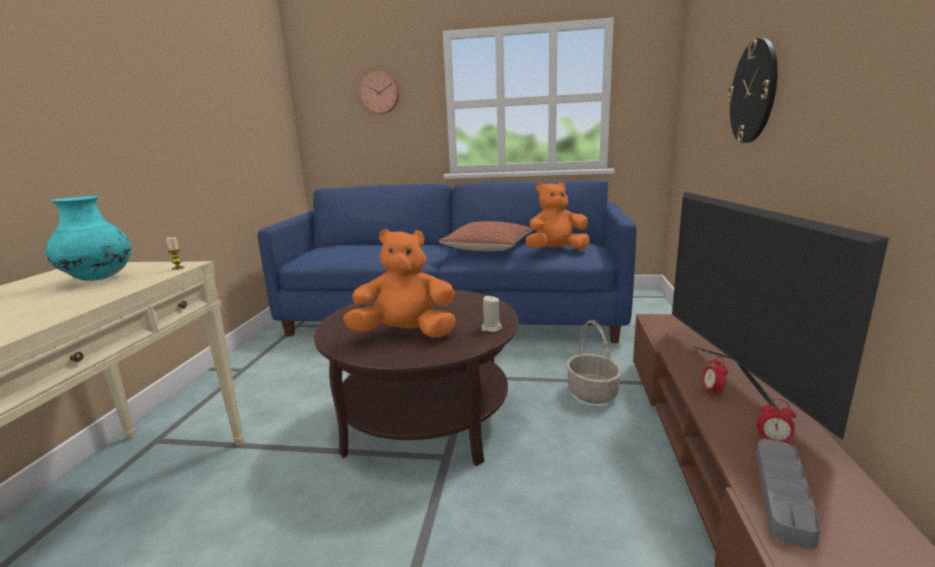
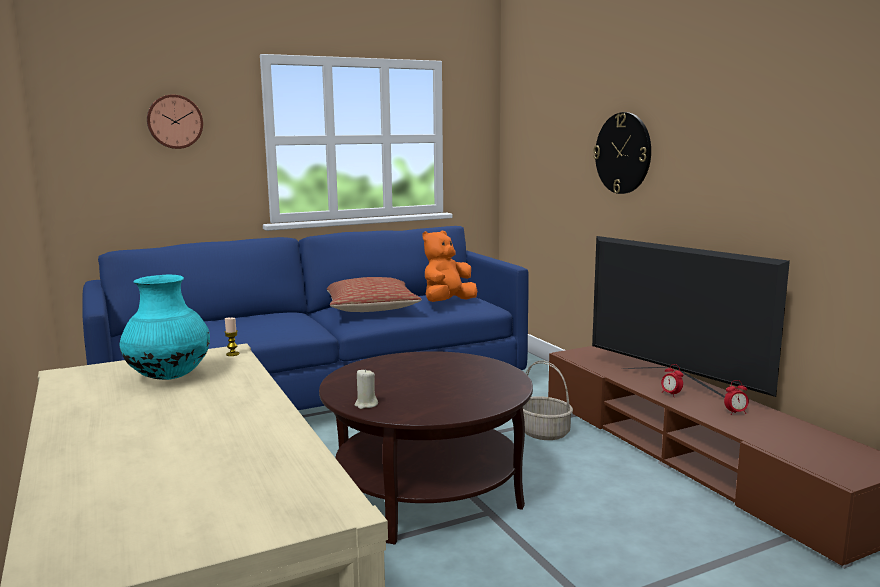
camera: 35 degrees left, 5 degrees down
orange plush toy [343,229,456,338] -> none
beige candle [481,295,502,332] -> beige candle moved to [355,369,378,409]
grey tray [756,439,821,548] -> none

